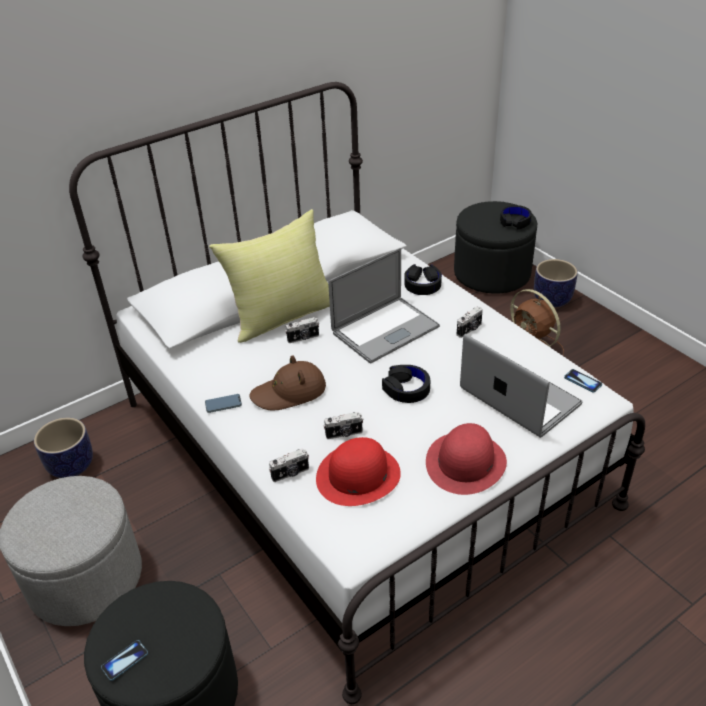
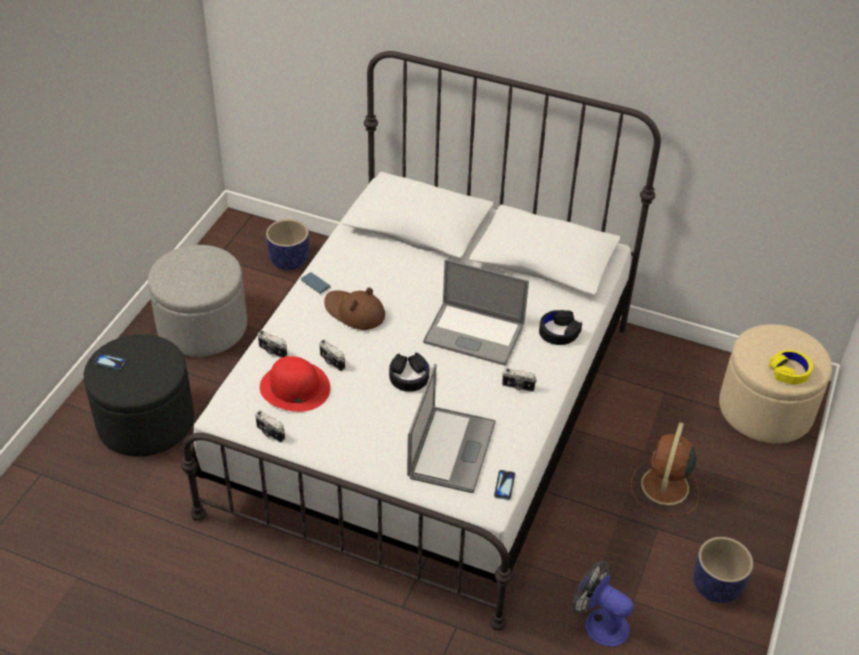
camera: 55 degrees right, 5 degrees up
yellow pillow [209,209,330,343] -> none
camera [285,317,319,343] -> camera moved to [255,410,285,442]
red hat [426,423,507,495] -> none
black ottoman [454,201,537,294] -> beige ottoman [719,324,832,444]
black headphones [500,205,532,230] -> yellow headphones [769,350,813,384]
planter [534,259,578,307] -> planter moved to [693,537,753,603]
none -> fan [572,561,634,647]

